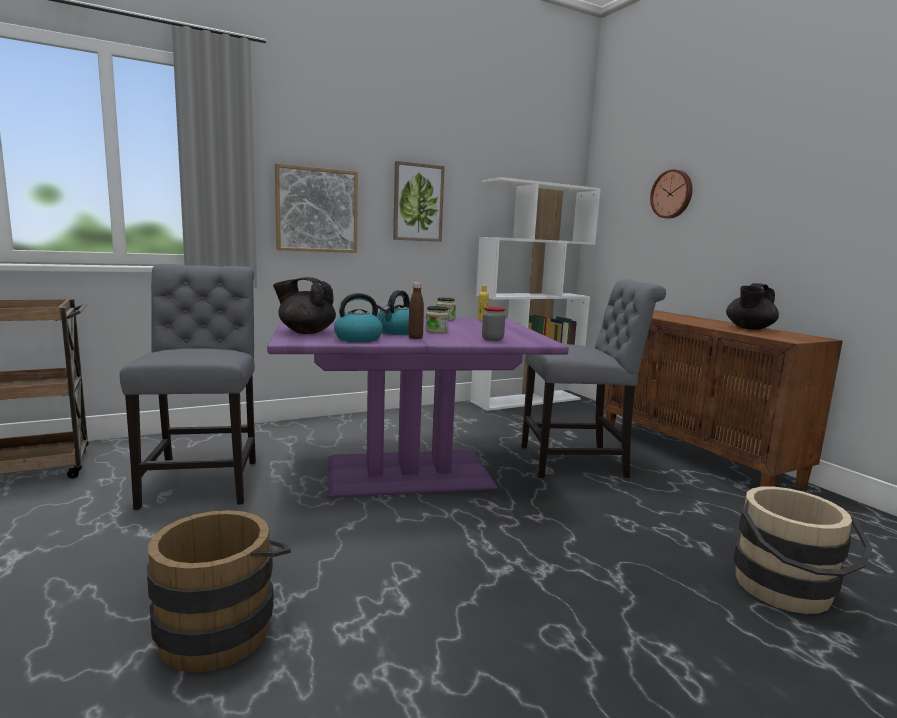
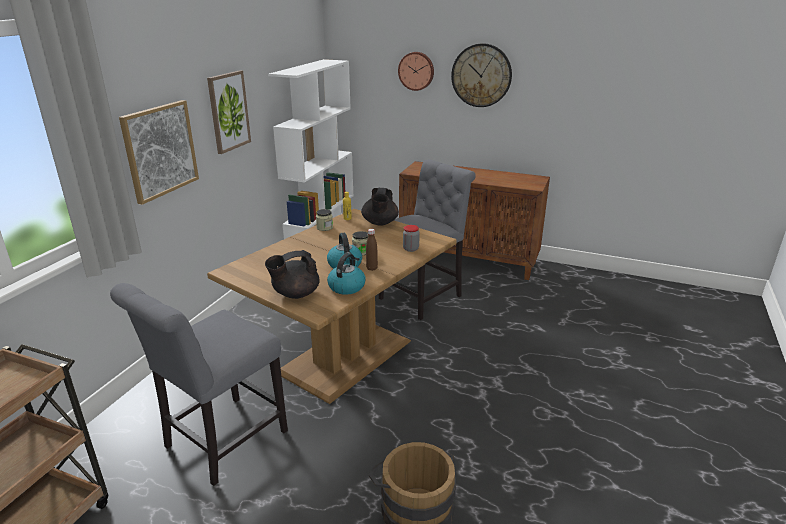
camera: 40 degrees left, 15 degrees up
grey chair [120,264,256,510] -> grey chair turned 90 degrees counterclockwise [110,283,288,486]
purple dining table [267,316,569,498] -> brown dining table [207,209,457,404]
black teapot [726,283,779,330] -> black teapot moved to [361,188,399,226]
beige bucket [734,486,872,614] -> none
none -> wall clock [451,43,512,107]

